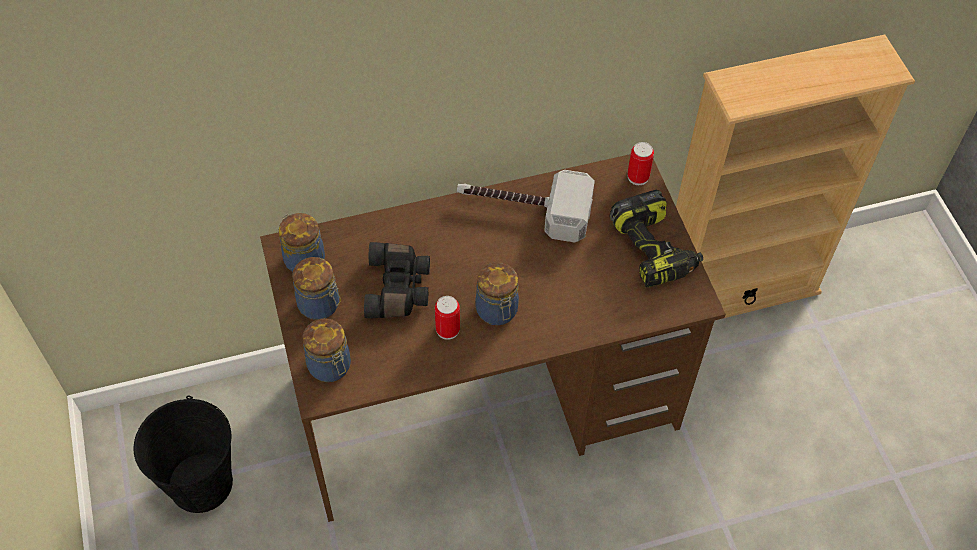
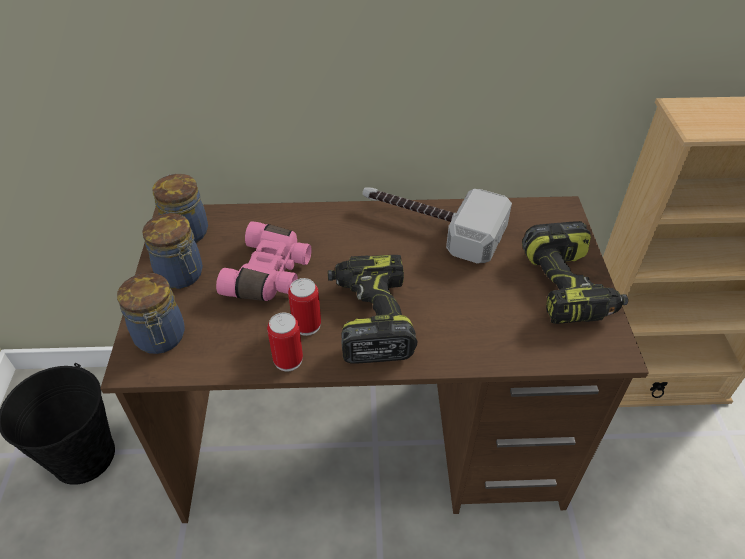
camera: 15 degrees right, 10 degrees down
black binoculars [364,242,430,318] -> pink binoculars [216,221,312,301]
jar [475,262,519,325] -> power drill [328,255,417,364]
can [627,142,654,185] -> can moved to [267,312,303,371]

